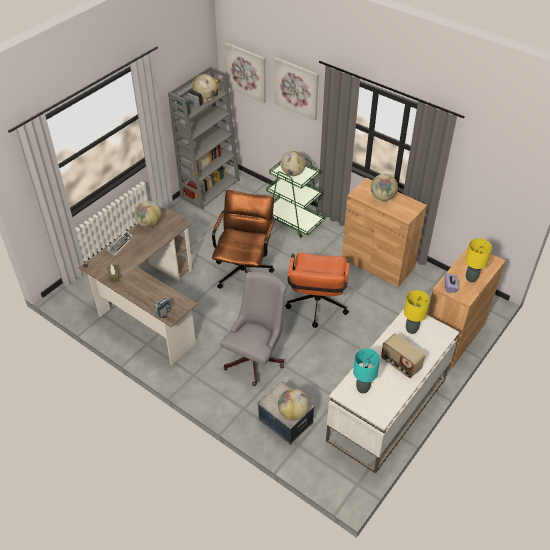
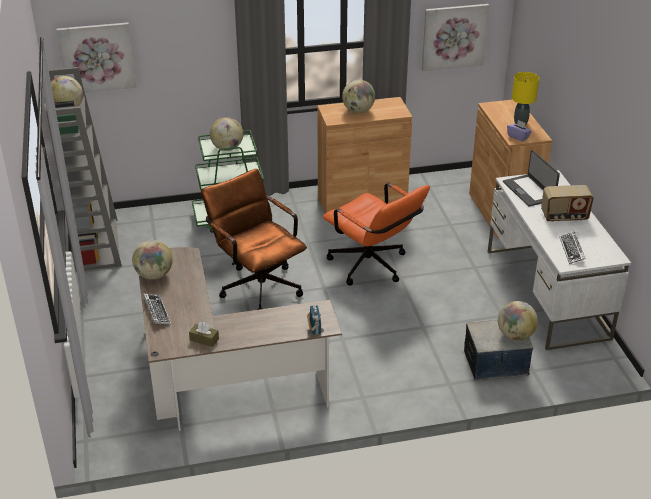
camera: 50 degrees left, 10 degrees down
grey office chair [220,272,287,386] -> none
picture [274,57,319,121] -> picture moved to [422,4,489,71]
turquoise table lamp [353,348,380,394] -> keyboard [559,232,586,264]
yellow table lamp [404,290,430,334] -> laptop [503,150,560,207]

